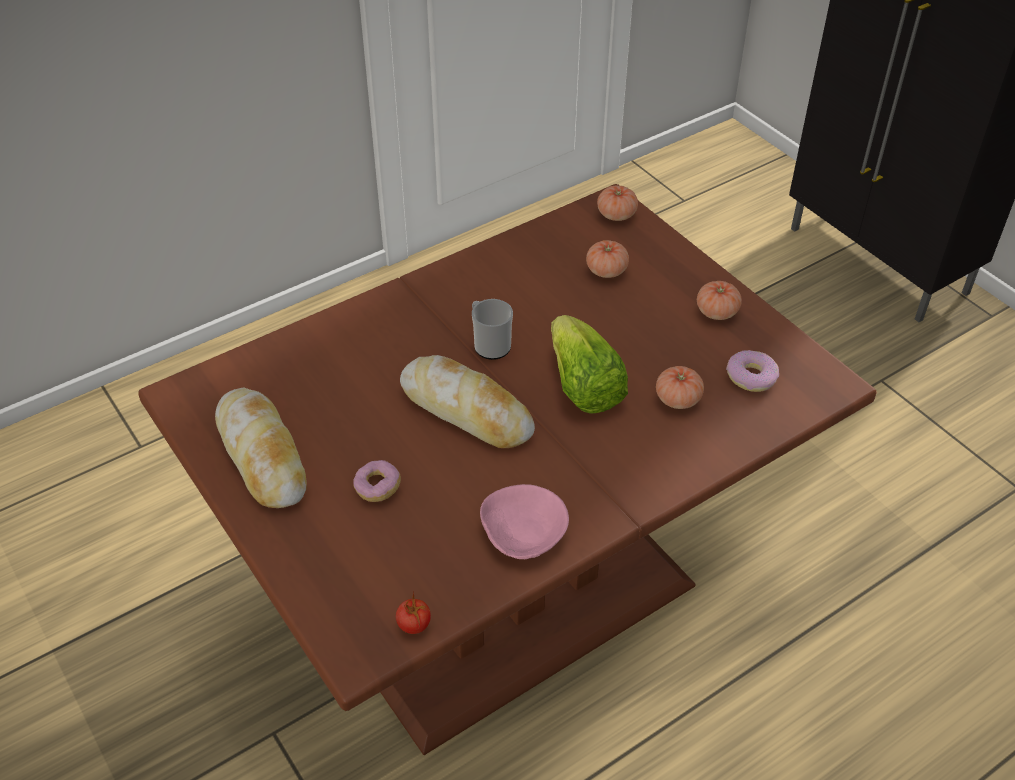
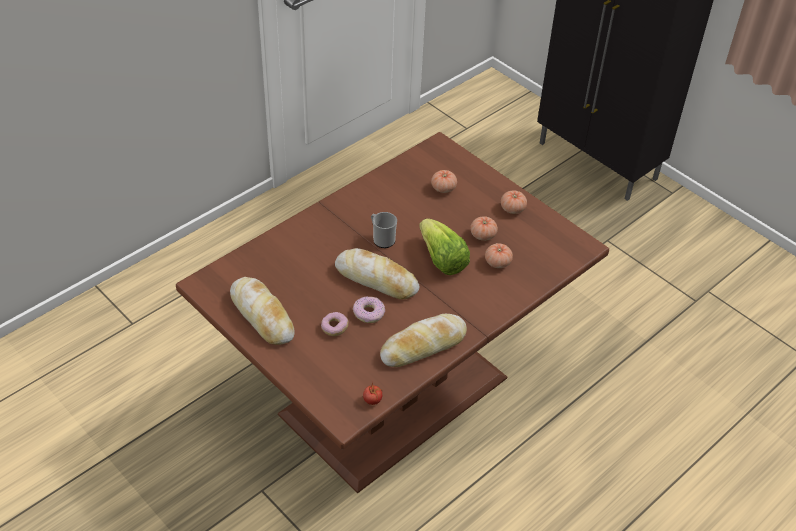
camera: 10 degrees left, 0 degrees up
pink bowl [480,484,569,559] -> bread [380,314,467,367]
tomato [597,185,638,221] -> tomato moved to [470,216,498,241]
donut [726,350,779,392] -> donut moved to [353,297,385,323]

